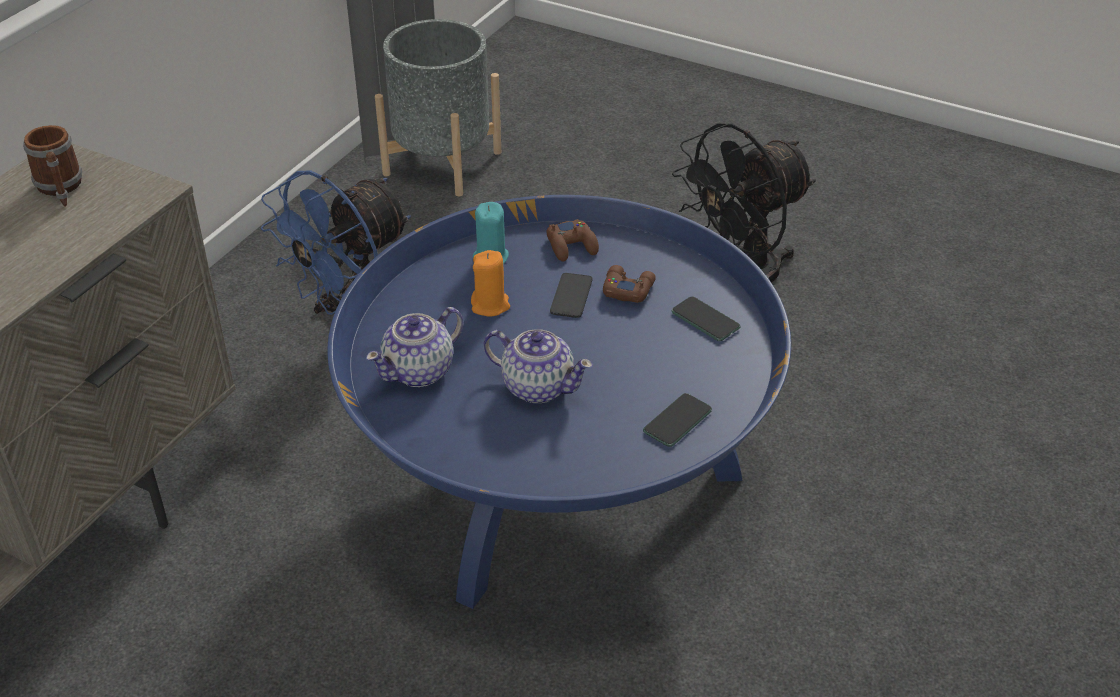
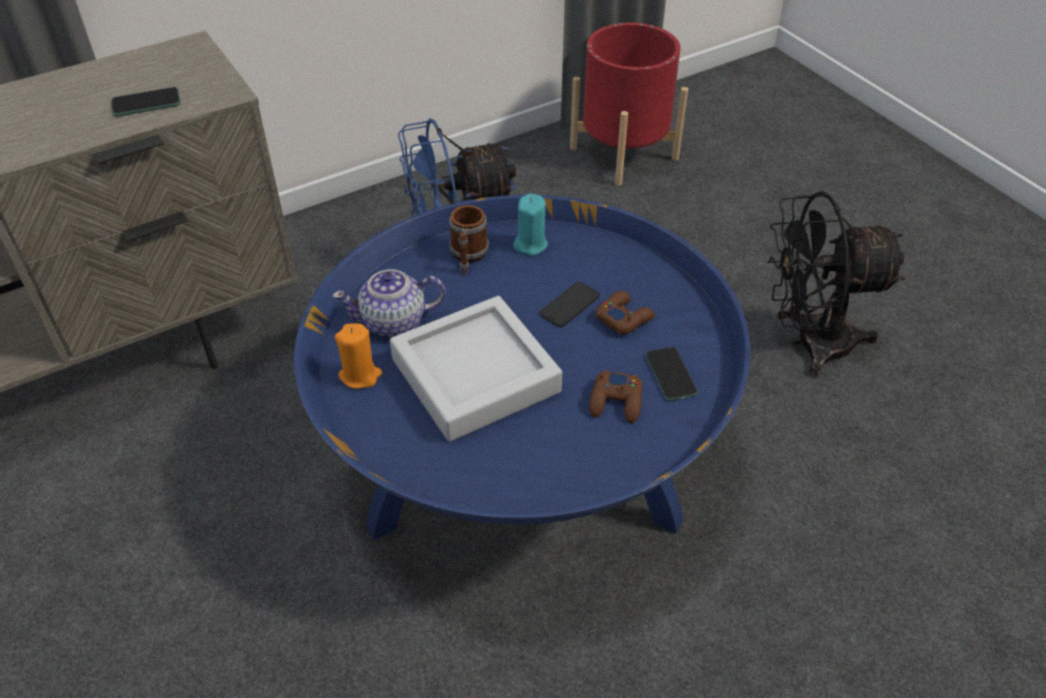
camera: 30 degrees right, 5 degrees up
mug [23,125,82,207] -> mug moved to [449,205,489,275]
grey planter [375,19,501,196] -> red planter [570,23,688,186]
orange candle [471,250,510,317] -> orange candle moved to [335,323,382,389]
teapot [483,329,593,403] -> grey tray [390,296,562,442]
brown game controller [547,219,599,261] -> brown game controller moved to [589,370,642,423]
phone [643,393,712,447] -> phone moved to [111,87,181,117]

